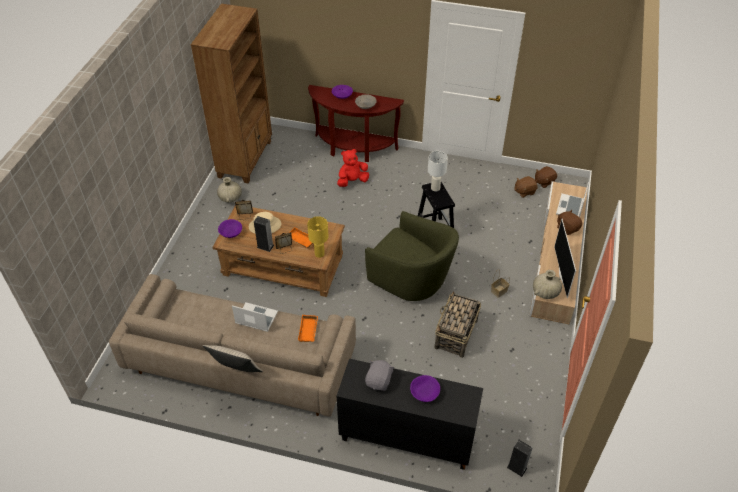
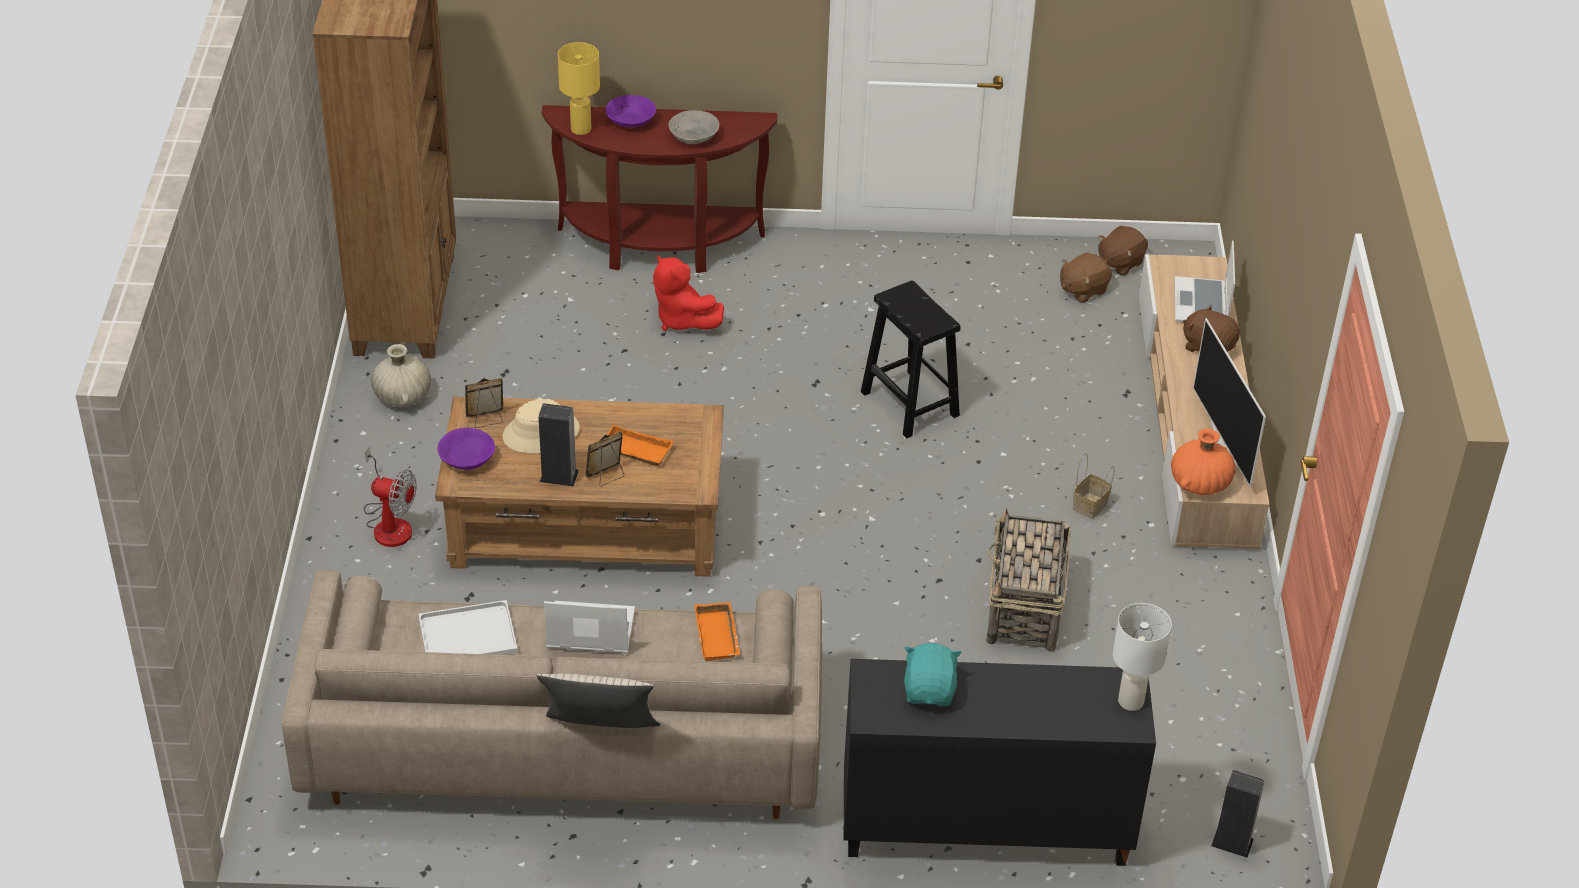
camera: 15 degrees left, 5 degrees down
yellow table lamp [307,216,329,258] -> yellow table lamp moved to [558,42,600,135]
red plush toy [337,149,369,187] -> red plush toy turned 90 degrees counterclockwise [653,254,724,331]
green armchair [365,211,459,301] -> none
grey plush toy [365,360,394,391] -> turquoise plush toy [904,643,962,706]
purple bowl [410,375,440,402] -> none
white table lamp [428,151,448,191] -> white table lamp moved to [1113,603,1172,711]
beige vase [533,270,562,299] -> orange vase [1171,429,1235,495]
none -> fan [364,446,417,547]
none -> white tray [418,600,518,655]

